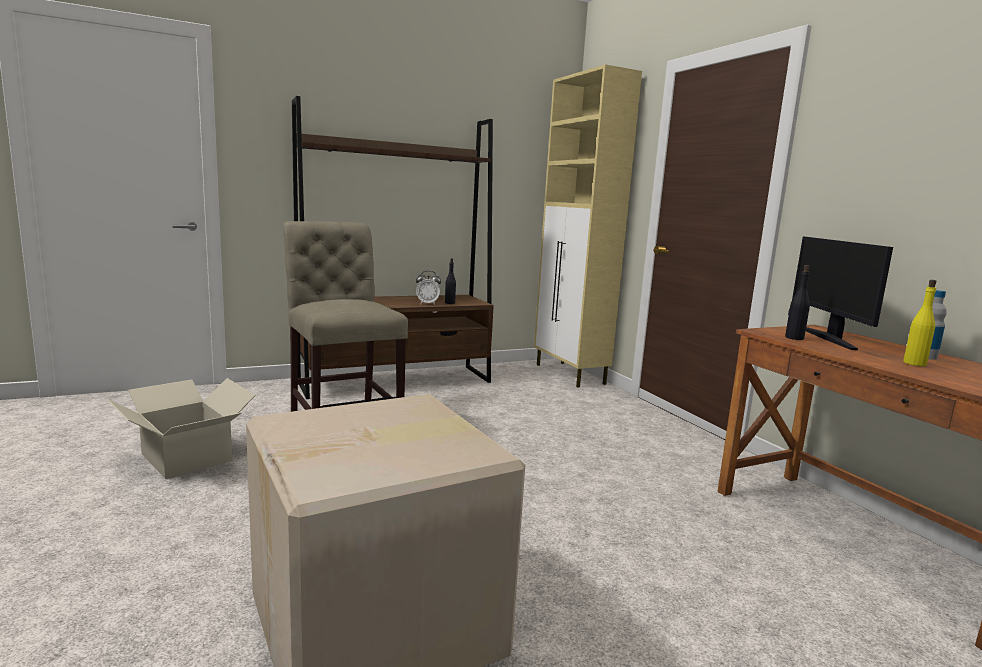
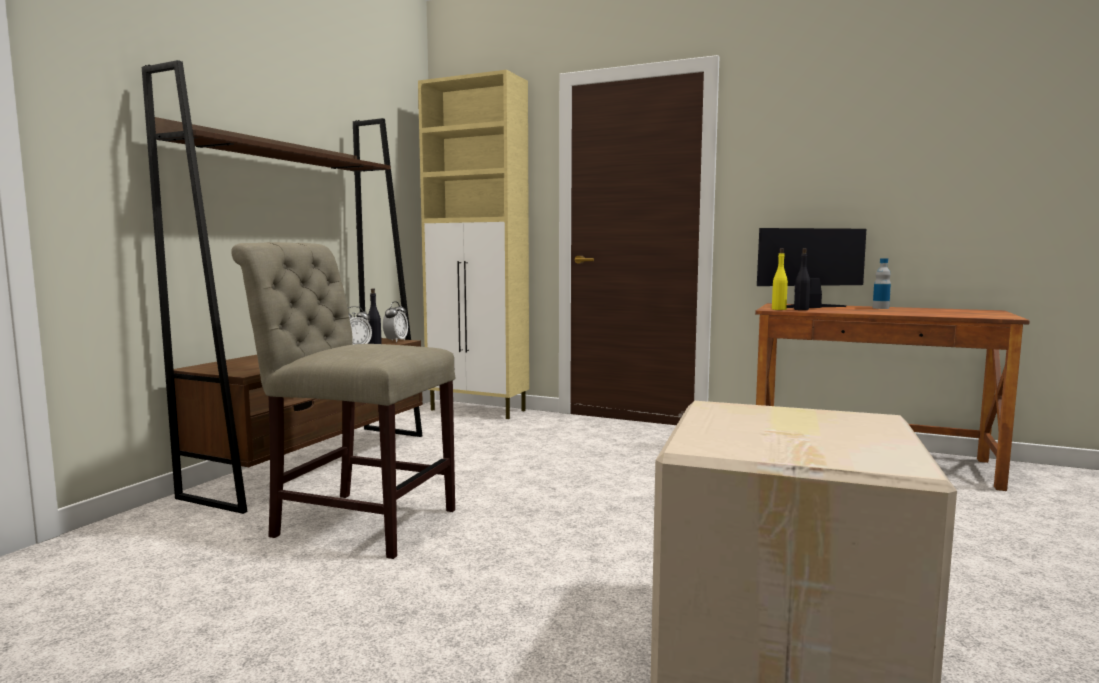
camera: 40 degrees left, 5 degrees down
cardboard box [106,378,256,479] -> none
monitor [792,237,893,350] -> monitor turned 120 degrees clockwise [757,228,866,308]
yellow bottle [903,280,937,366] -> yellow bottle moved to [772,248,788,310]
none -> alarm clock [383,301,408,342]

